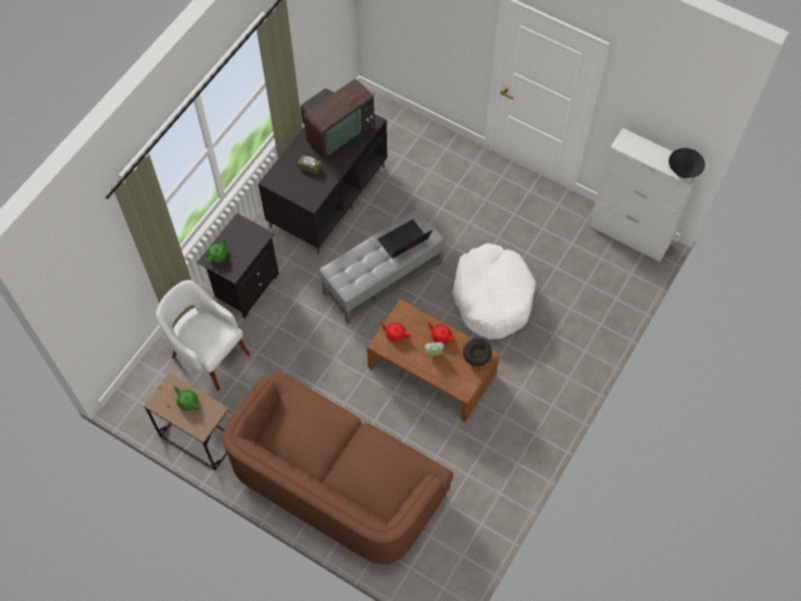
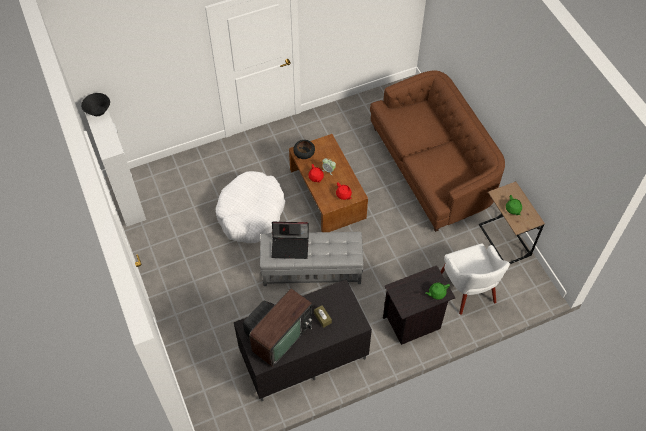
camera: 145 degrees left, 5 degrees down
television [301,79,375,158] -> television turned 135 degrees clockwise [243,288,312,367]

